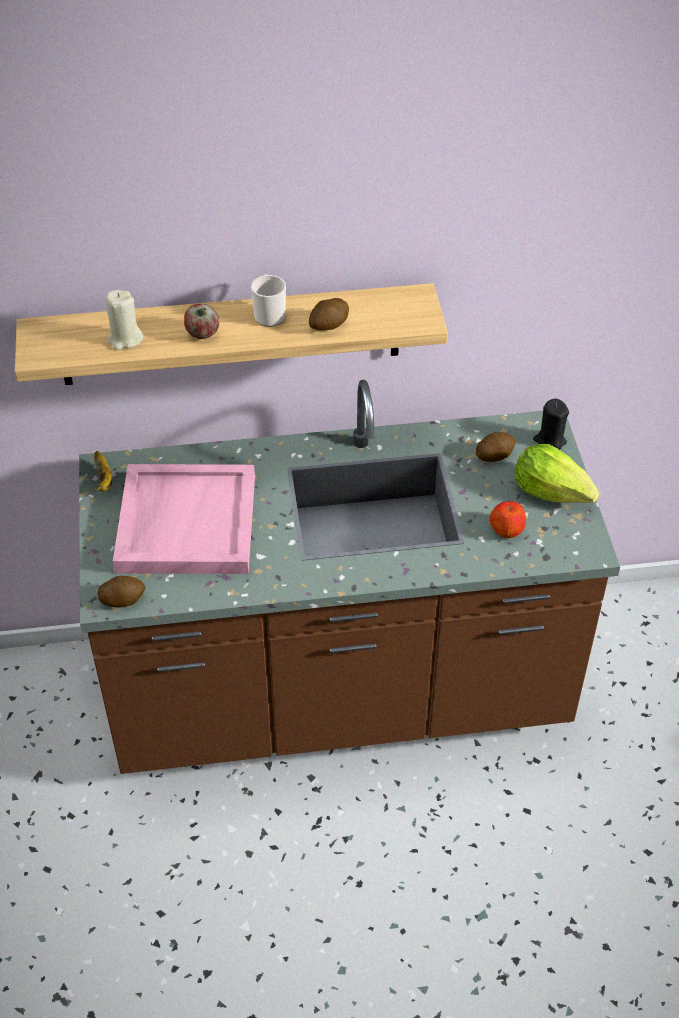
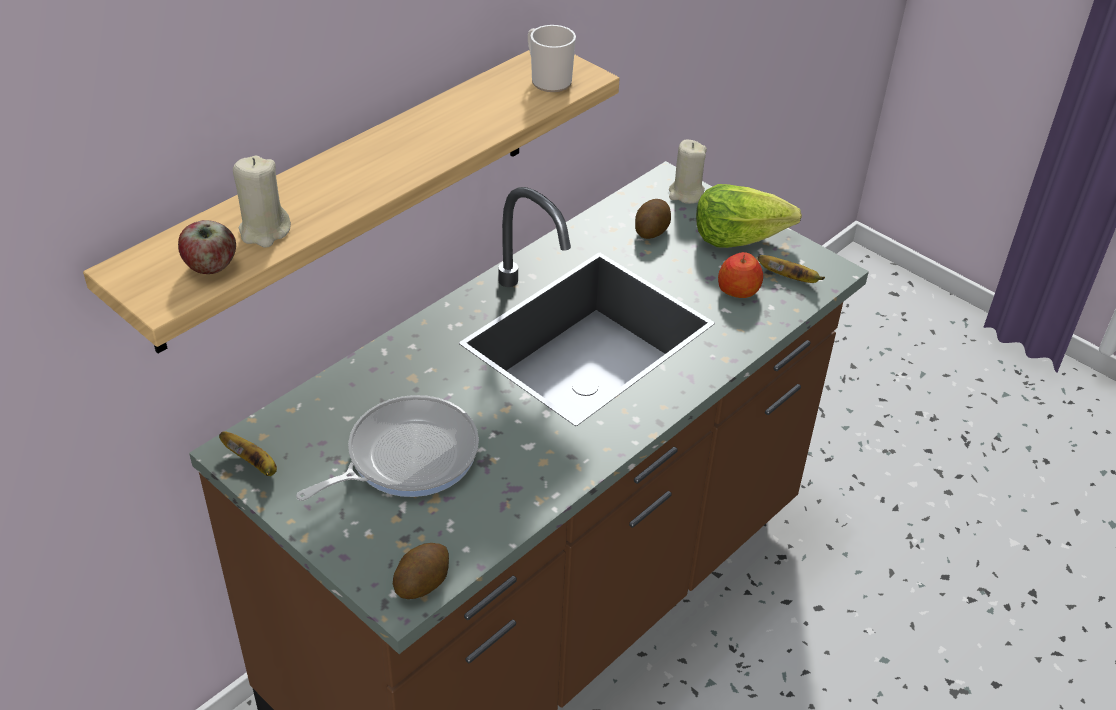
camera: 40 degrees left, 5 degrees down
pink tray [113,464,255,574] -> frying pan [296,395,479,501]
apple [184,304,219,339] -> apple moved to [178,220,236,274]
mug [251,274,286,327] -> mug moved to [528,25,576,92]
potato [309,298,349,330] -> none
black candle [533,399,569,450] -> beige candle [669,139,707,204]
none -> banana [758,255,825,283]

